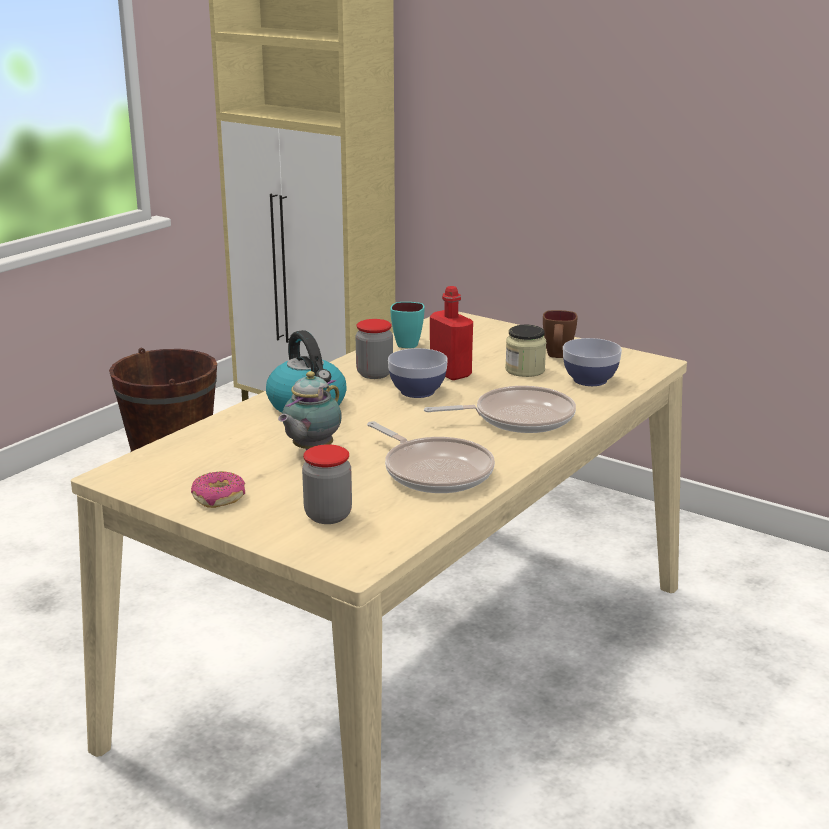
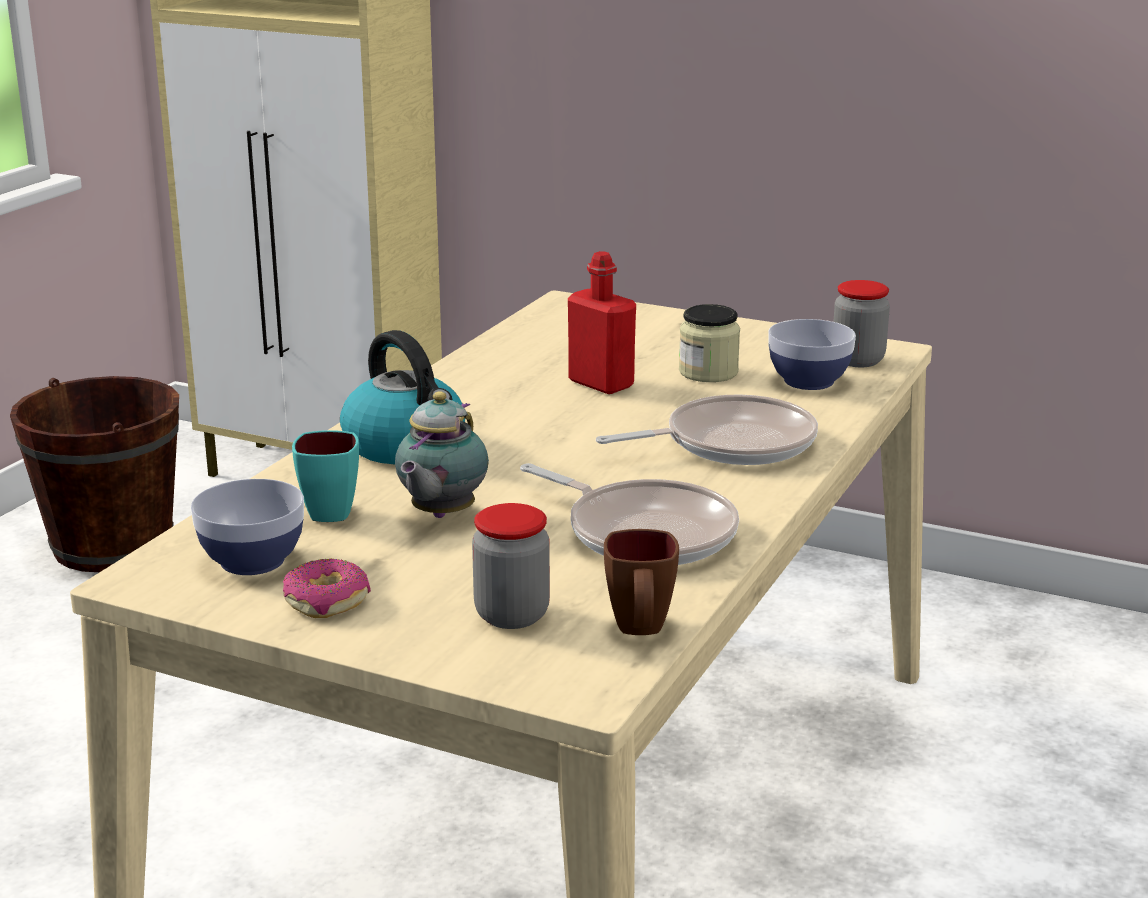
camera: 10 degrees left, 0 degrees up
jar [356,319,393,379] -> jar moved to [834,280,890,367]
bowl [388,348,448,398] -> bowl moved to [191,479,304,575]
turquoise mug [390,302,425,348] -> turquoise mug moved to [292,430,359,522]
brown mug [543,310,578,358] -> brown mug moved to [604,529,679,635]

